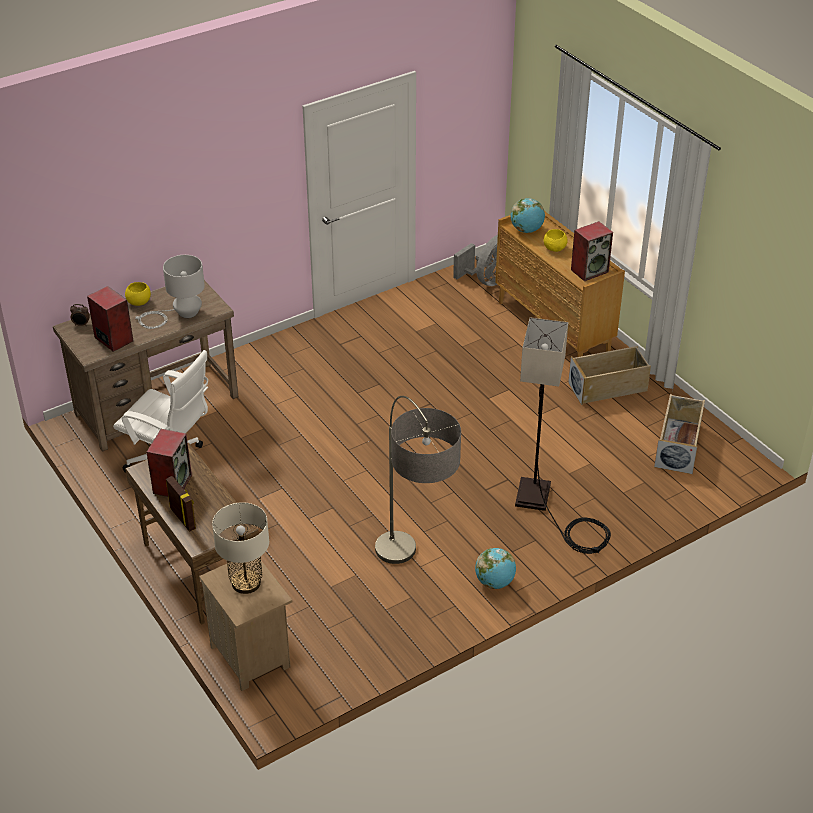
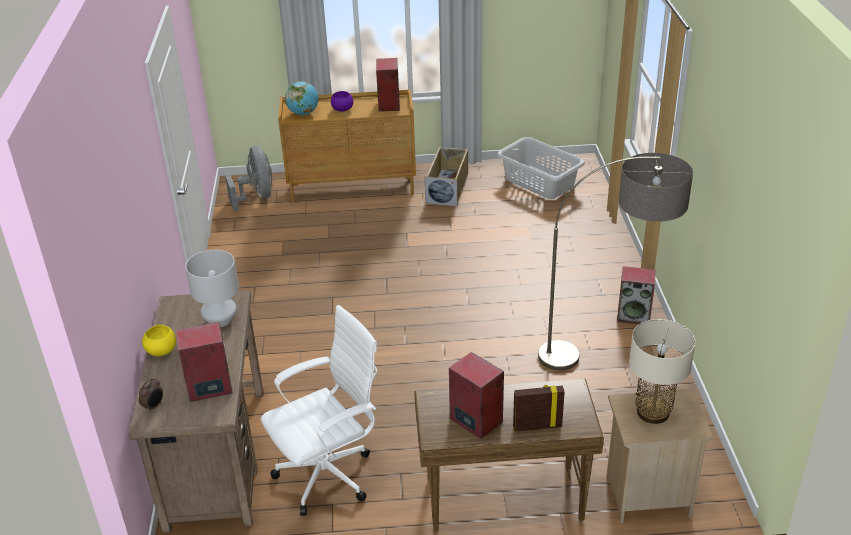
camera: 60 degrees left, 5 degrees down
globe [475,548,516,589] -> speaker [617,266,656,324]
floor lamp [515,317,611,554] -> none
yellow bowl [544,229,568,252] -> purple bowl [331,91,353,112]
beige storage box [654,394,705,474] -> grey laundry basket [497,137,585,199]

